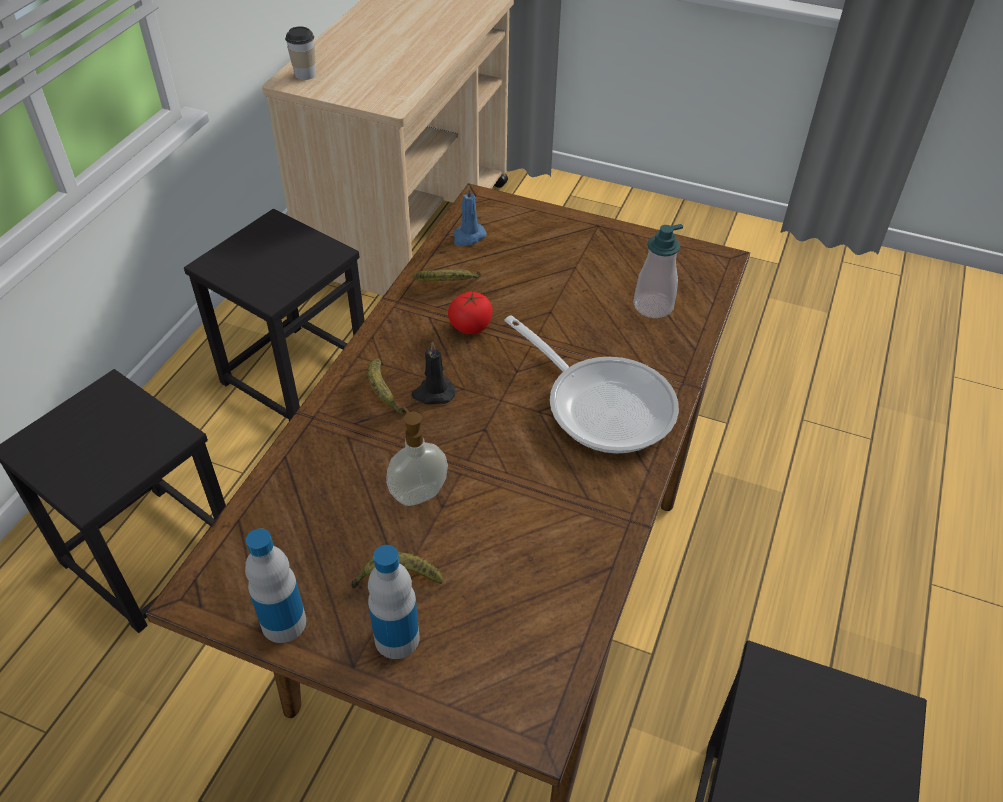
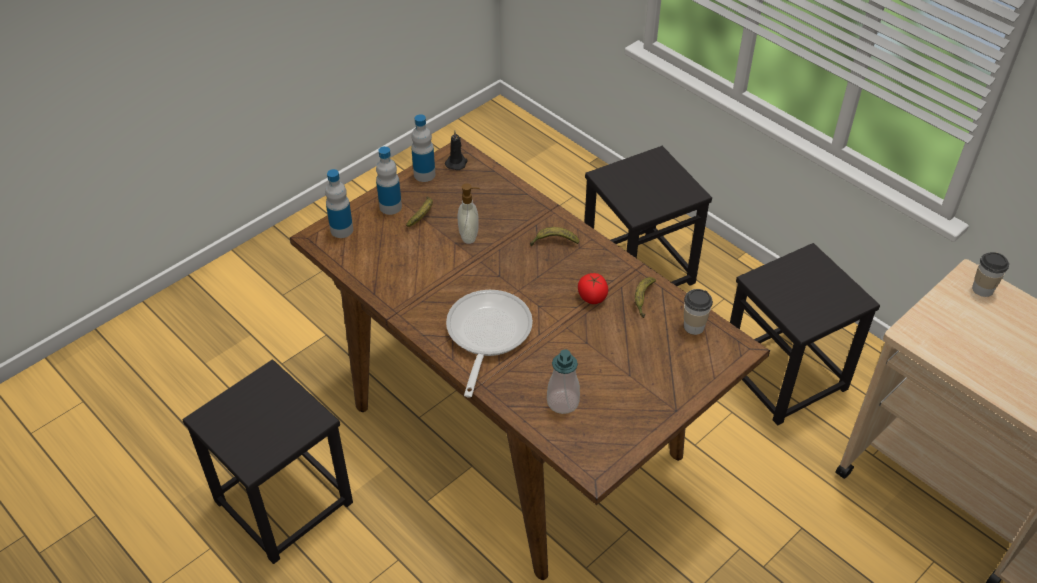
camera: 115 degrees right, 0 degrees up
black candle [411,341,455,405] -> black candle moved to [445,131,467,170]
blue candle [453,186,487,246] -> cup [684,289,713,335]
frying pan [505,315,679,454] -> frying pan turned 120 degrees clockwise [446,290,533,398]
none -> bottle [325,169,353,238]

